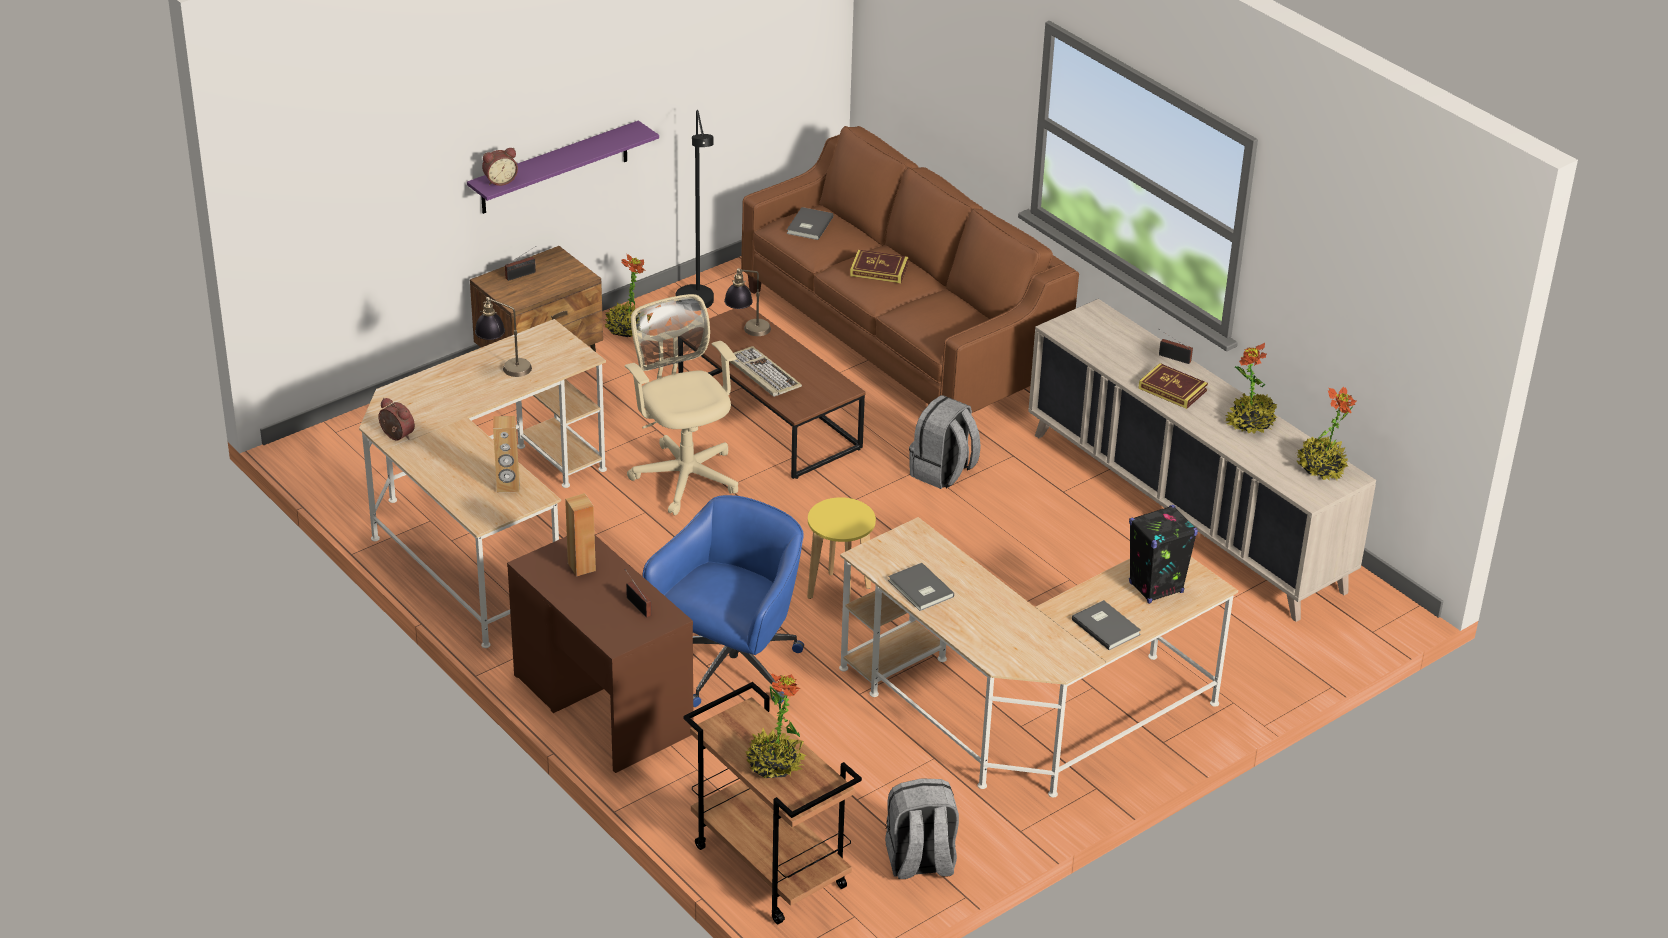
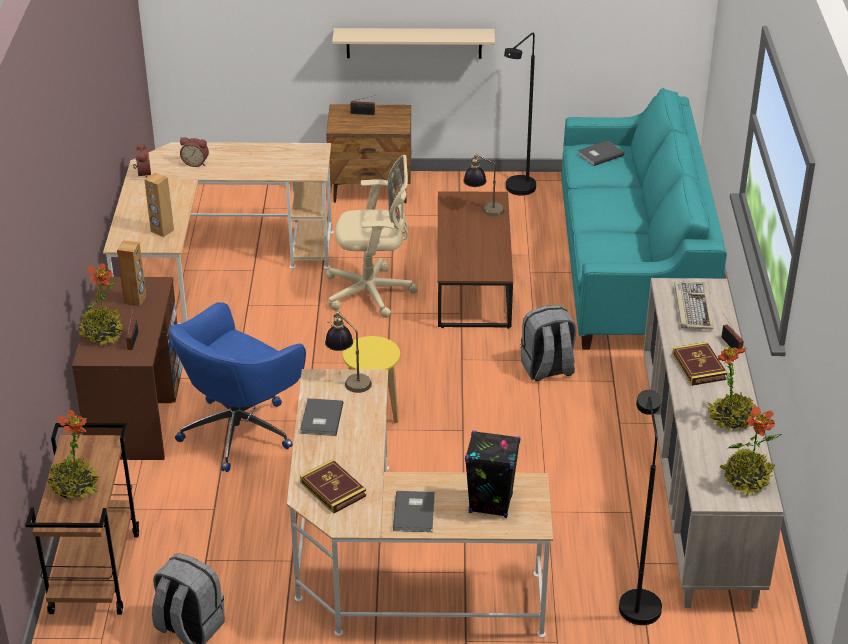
camera: 40 degrees right, 0 degrees up
purple shelf [467,120,659,214] -> beige shelf [332,28,495,59]
table lamp [475,297,532,377] -> table lamp moved to [325,311,372,393]
alarm clock [482,148,518,186] -> alarm clock moved to [180,137,209,167]
potted plant [605,254,651,337] -> potted plant moved to [79,263,123,345]
beige office chair [625,294,738,515] -> beige office chair turned 75 degrees clockwise [326,155,418,318]
blue office chair [642,495,804,707] -> blue office chair turned 150 degrees clockwise [169,302,306,472]
keyboard [729,346,802,397] -> keyboard moved to [674,281,713,330]
brown sofa [741,126,1079,413] -> turquoise sofa [561,88,727,350]
book [850,250,909,283] -> book moved to [300,459,366,514]
none -> black floor lamp [619,390,662,625]

